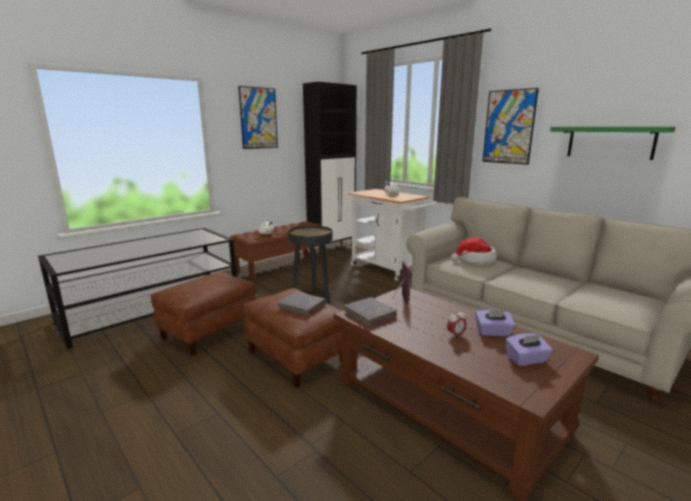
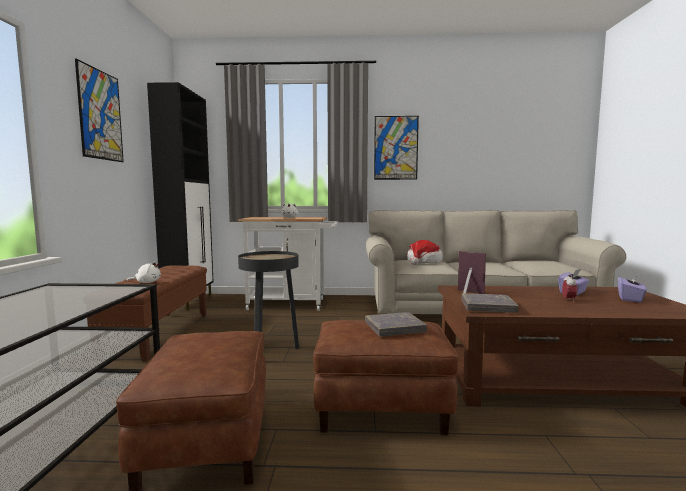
camera: 45 degrees left, 10 degrees down
green shelf [550,127,676,160] -> none

